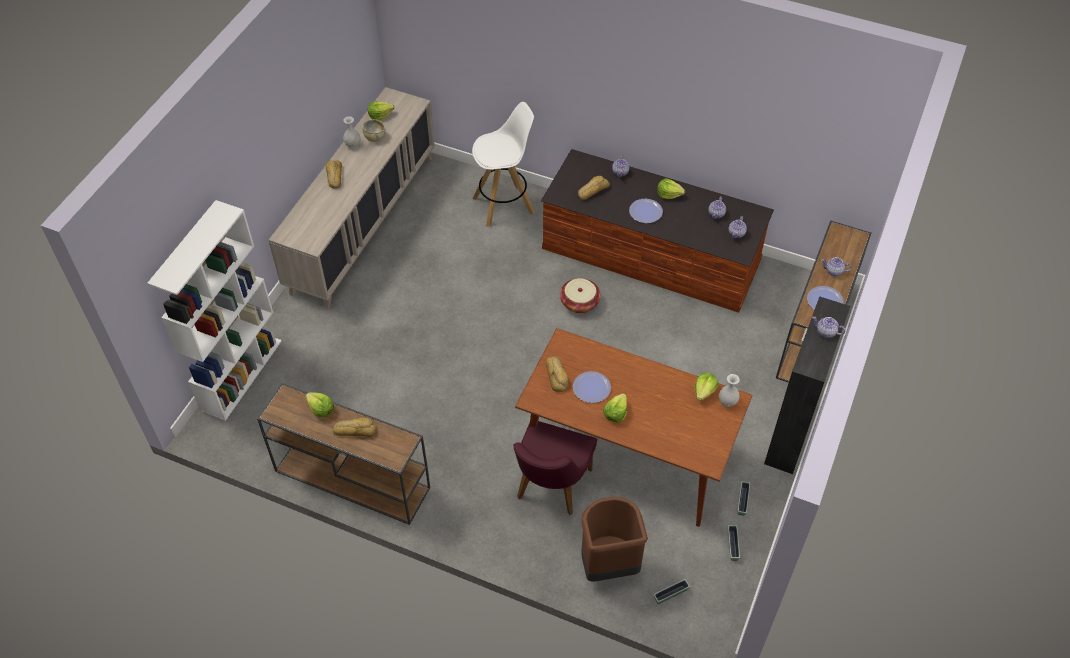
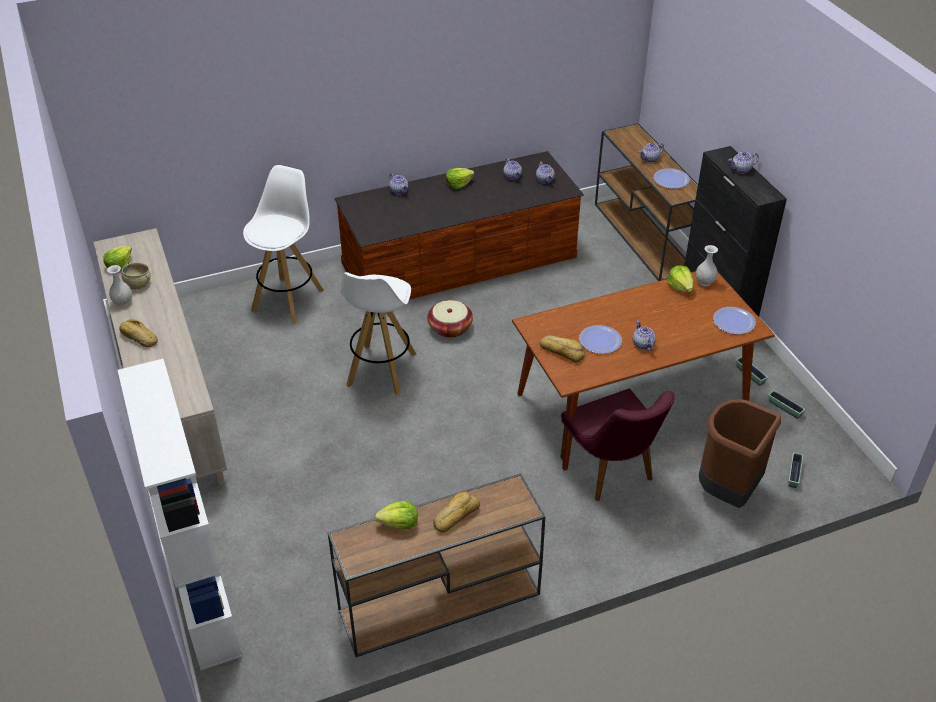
camera: 45 degrees left, 10 degrees down
bread [578,176,610,200] -> none
lettuce [603,393,627,423] -> teapot [633,320,656,351]
plate [629,199,663,223] -> plate moved to [713,307,756,334]
none -> white stool [341,272,416,395]

